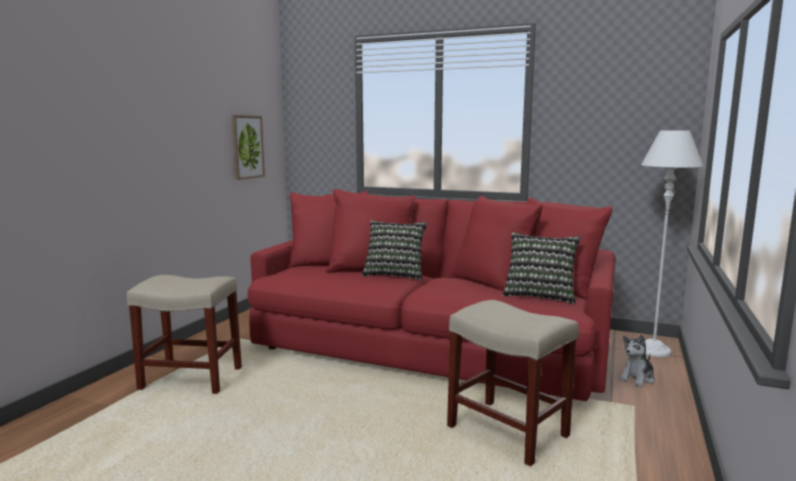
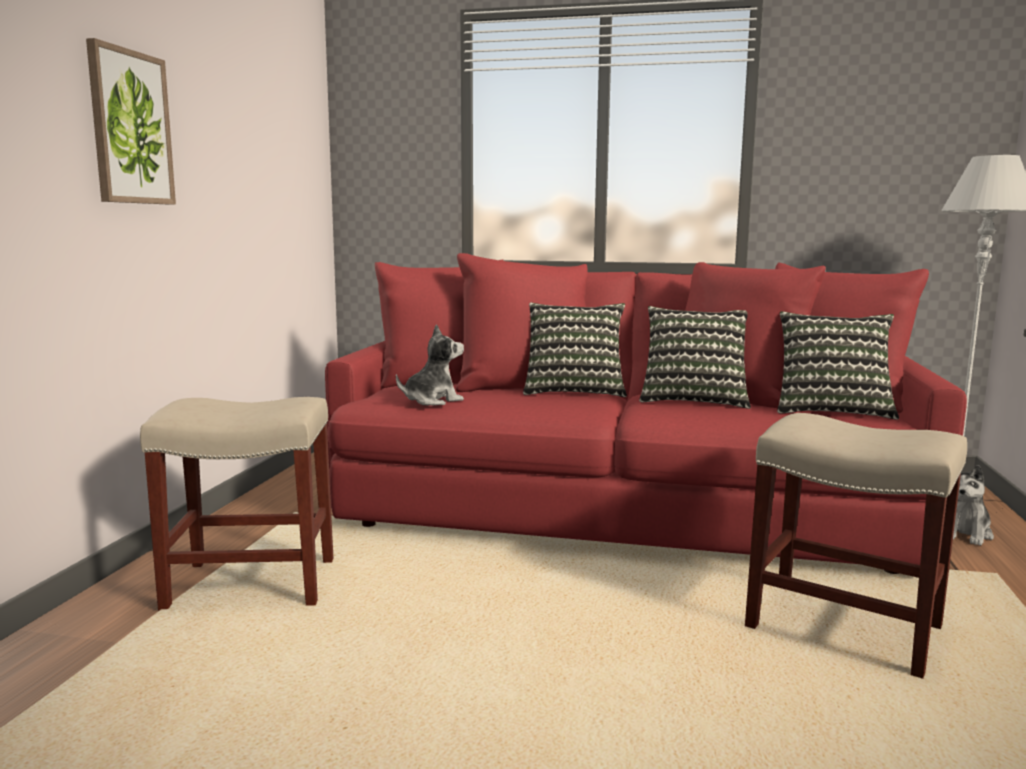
camera: 10 degrees left, 0 degrees up
picture [231,115,265,180] -> picture moved to [86,38,176,205]
none -> plush toy [396,324,464,406]
none -> pillow [639,306,751,409]

